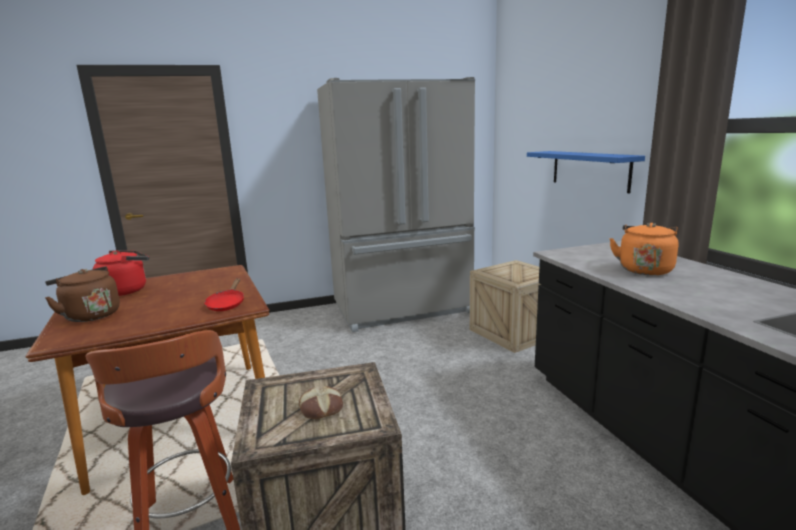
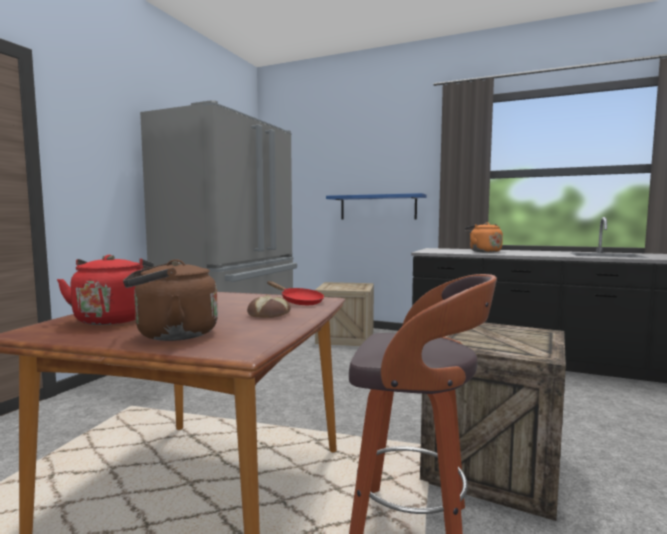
camera: 50 degrees left, 10 degrees down
bread [299,386,343,419] -> bread moved to [247,295,291,318]

